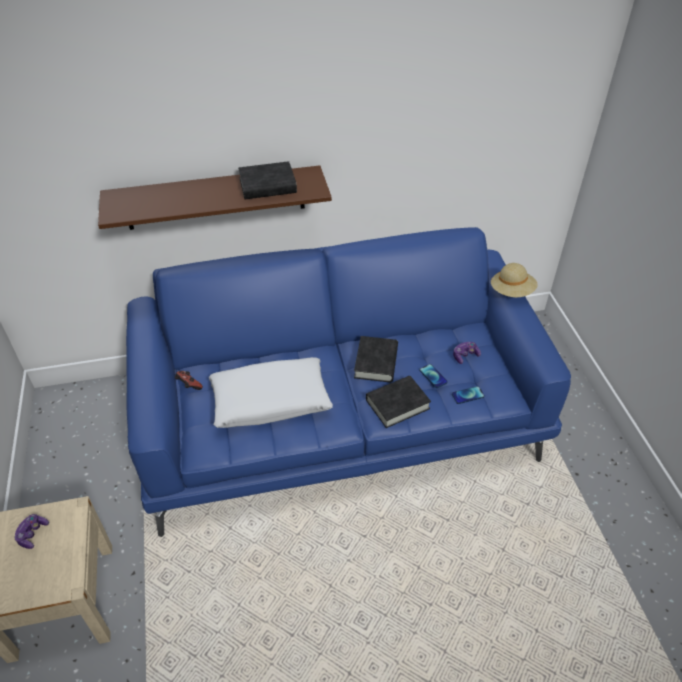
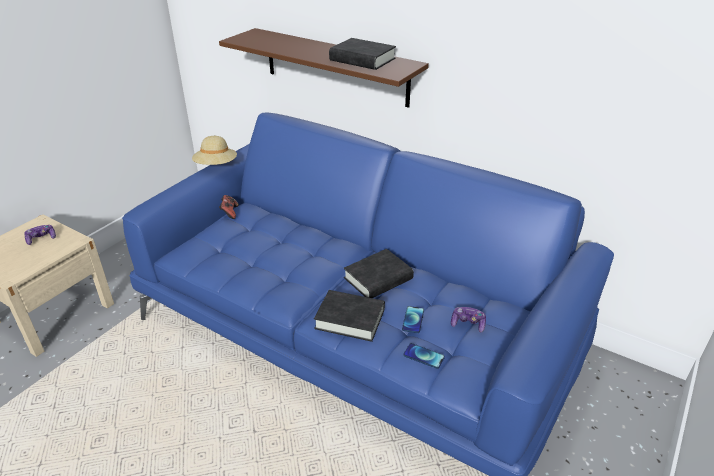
camera: 45 degrees right, 10 degrees down
white pillow [209,357,333,428] -> none
beige hat [491,263,537,298] -> beige hat moved to [192,136,237,165]

